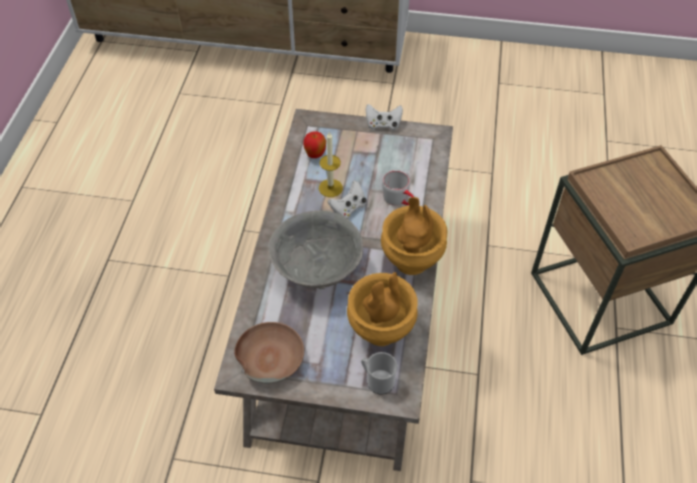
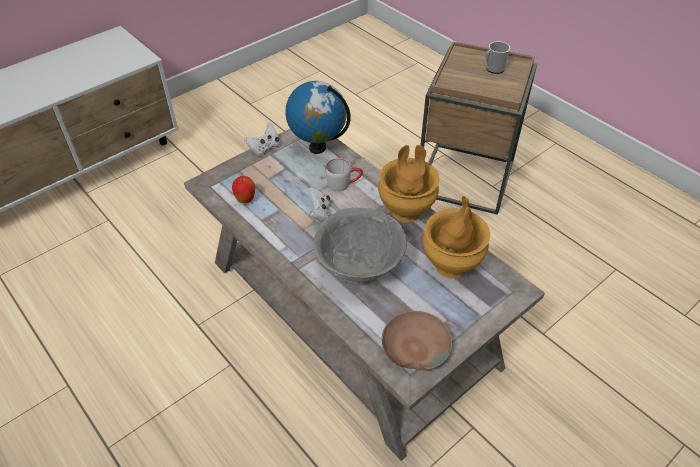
camera: 50 degrees left, 5 degrees down
candle [319,132,343,197] -> none
mug [361,352,397,394] -> mug moved to [485,41,510,74]
none -> globe [285,81,350,154]

